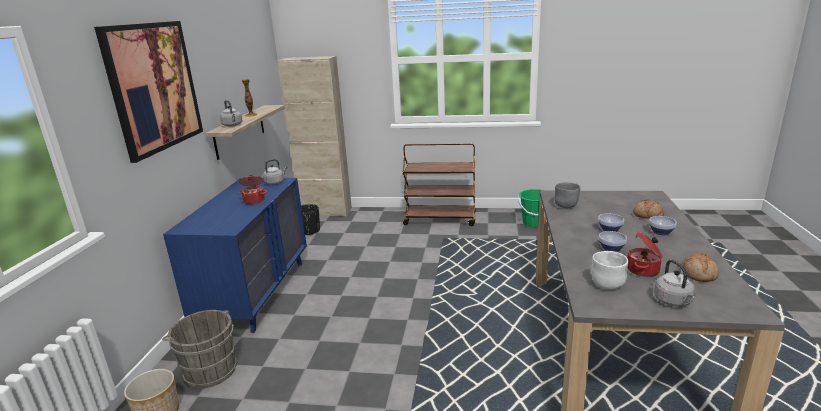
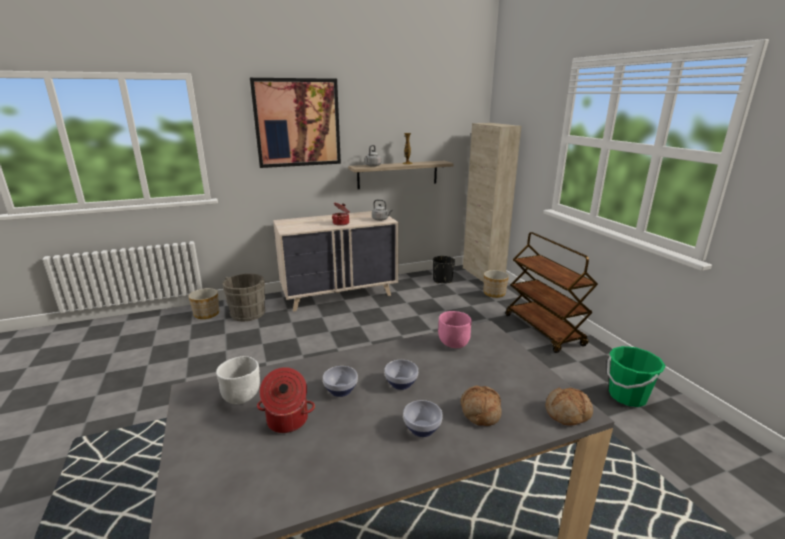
camera: 60 degrees right, 0 degrees up
blue dresser [163,178,307,333] -> beige dresser [273,211,399,312]
grey bowl [555,182,580,208] -> pink bowl [438,311,472,348]
grey kettle [654,259,696,307] -> none
bread [682,253,719,282] -> bread moved to [545,388,593,426]
none -> planter [484,270,509,298]

